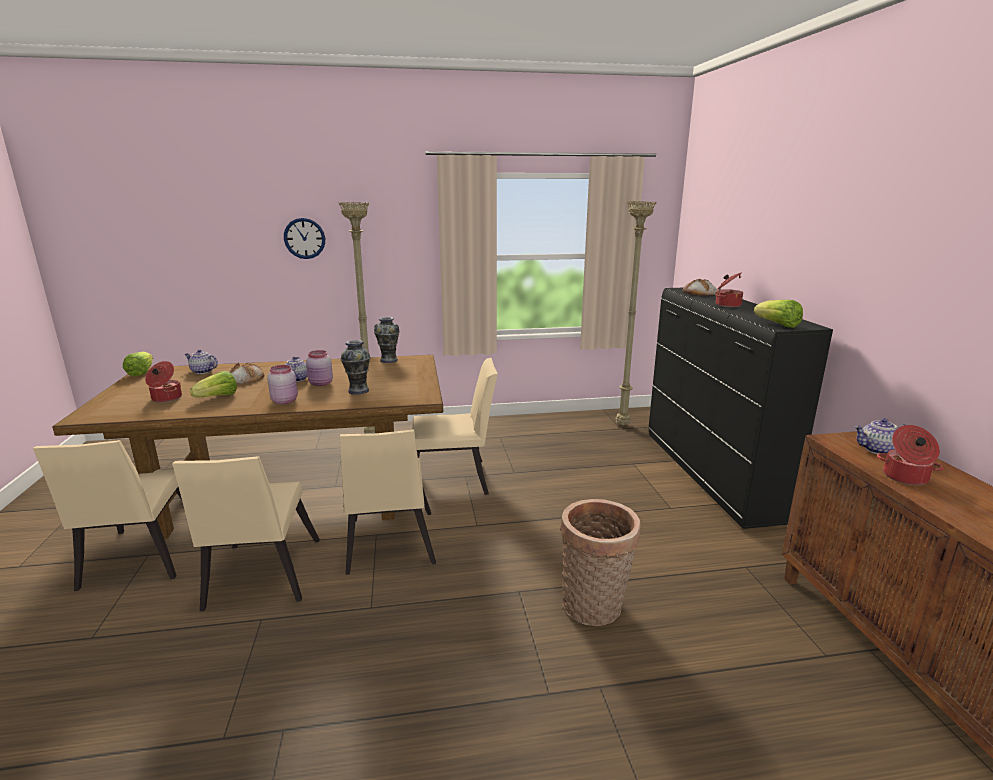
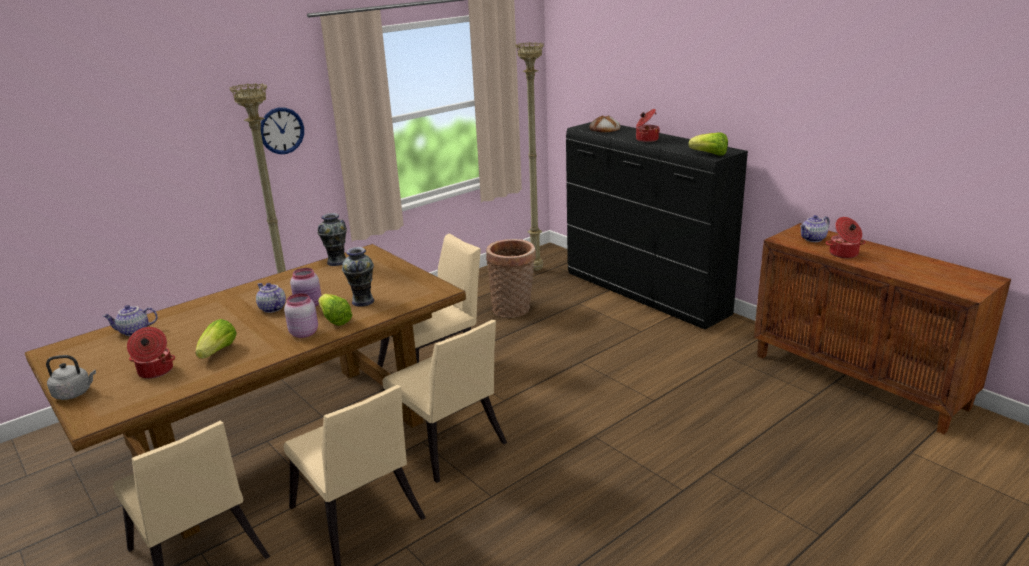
camera: 30 degrees left, 5 degrees up
lettuce [123,352,153,377] -> lettuce moved to [318,294,353,326]
bread [229,362,264,384] -> none
wall clock [284,218,325,259] -> wall clock moved to [260,107,304,154]
basket [560,499,641,626] -> basket moved to [486,239,536,318]
none -> grey kettle [46,355,96,400]

